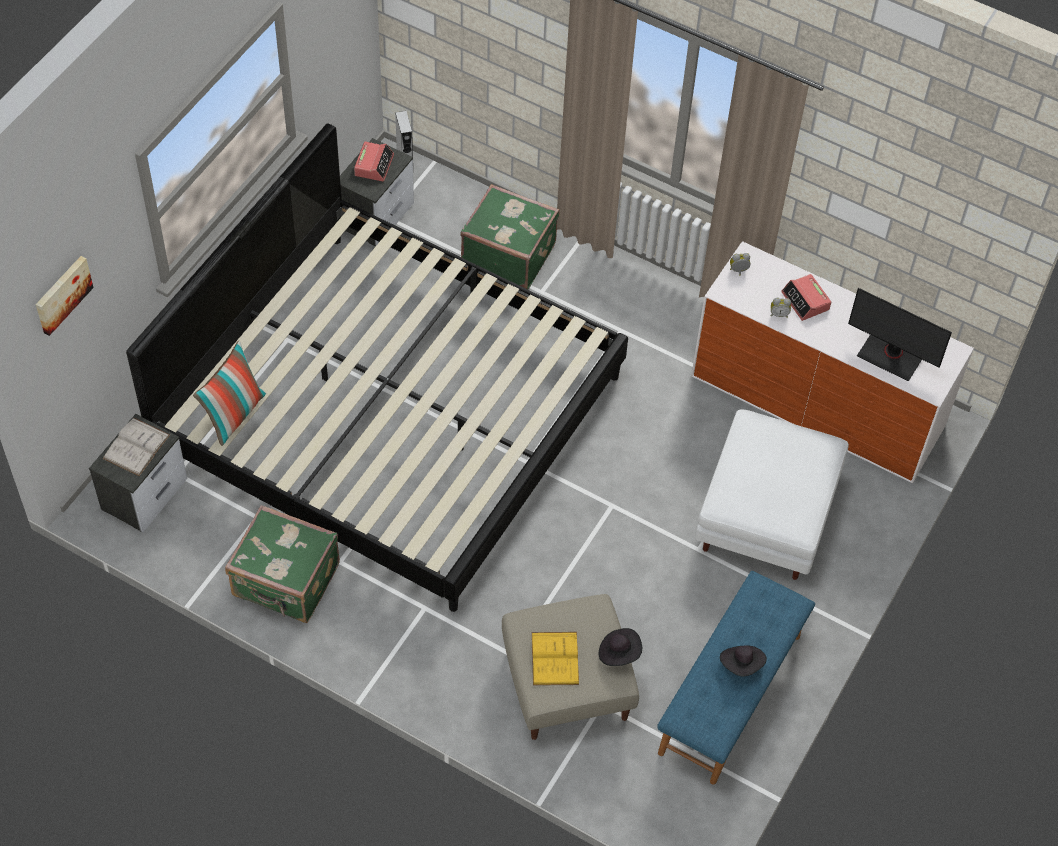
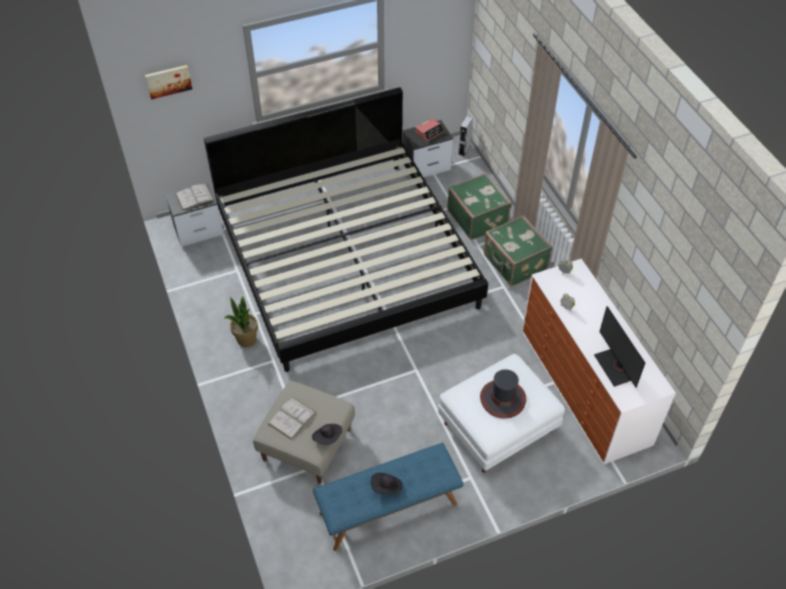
camera: 40 degrees right, 5 degrees down
pillow [193,341,266,446] -> none
green suitcase [225,505,340,623] -> green suitcase moved to [484,215,552,286]
yellow book [531,632,579,686] -> white book [268,398,316,440]
alarm clock [781,274,831,321] -> none
none -> potted plant [224,296,258,347]
none -> hat [480,369,526,419]

